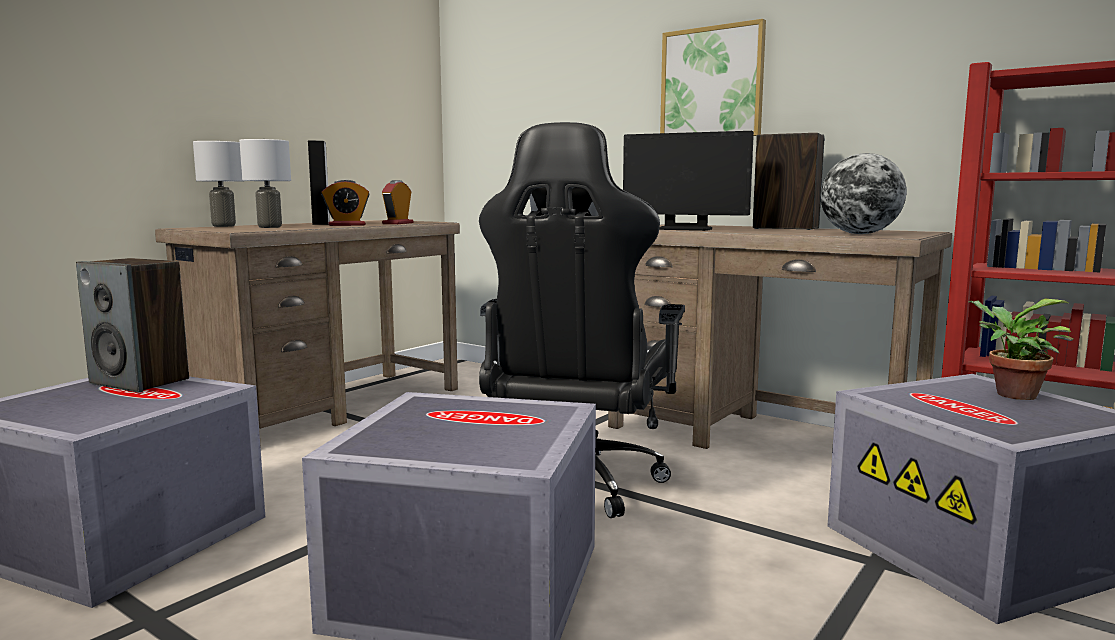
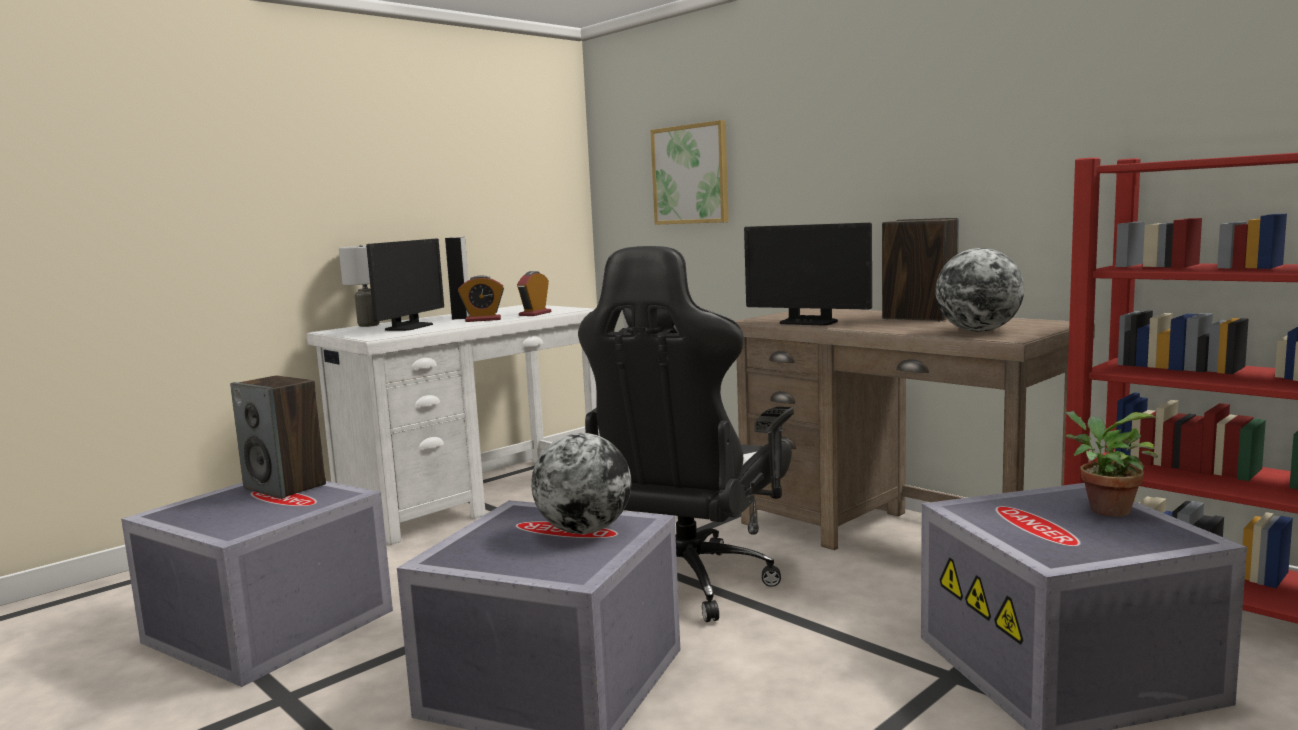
camera: 10 degrees right, 0 degrees up
brown desk [155,220,460,447] -> white desk [307,305,600,545]
white table lamp [239,139,291,228] -> monitor [366,239,444,331]
picture [660,19,766,136] -> picture moved to [650,120,729,225]
none -> globe [531,433,631,534]

